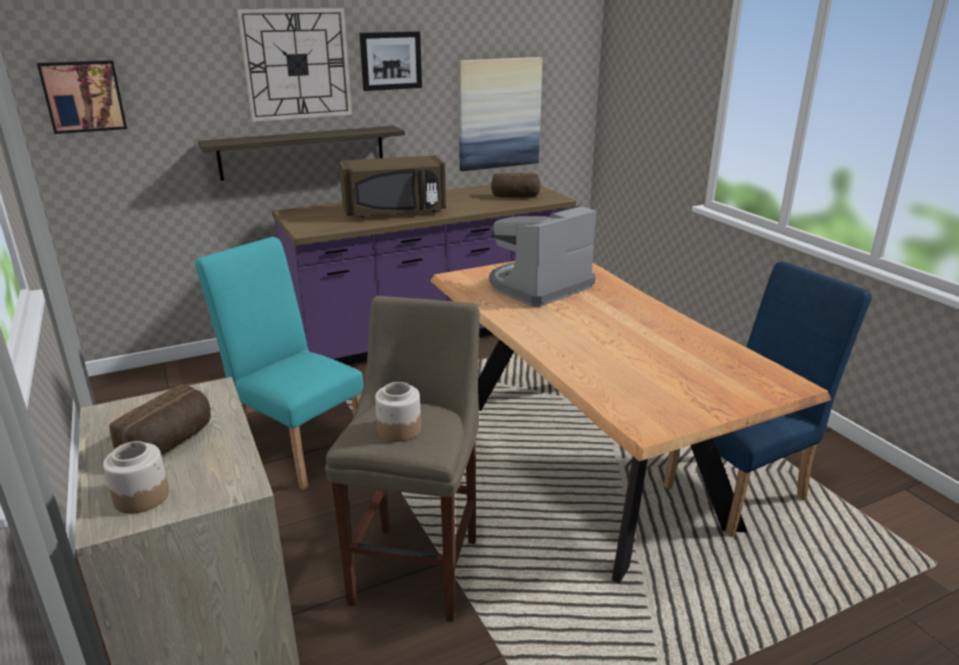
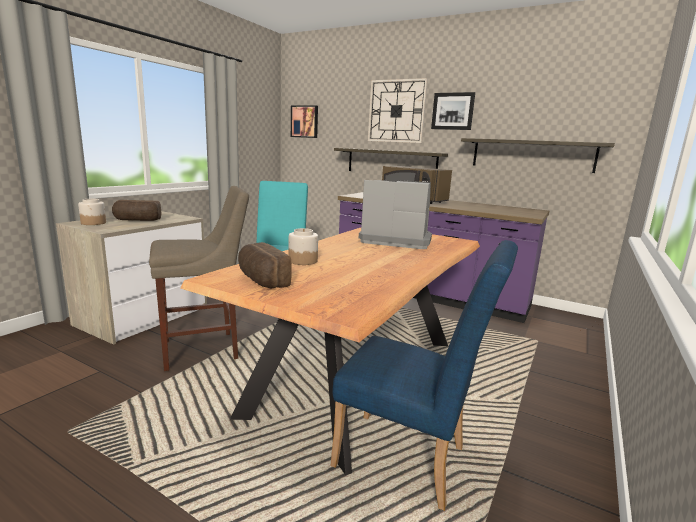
camera: 55 degrees right, 10 degrees down
jar [375,382,421,442] -> jar moved to [288,228,318,265]
picture [458,57,542,171] -> shelf [461,138,615,173]
bread [491,173,540,197] -> bread moved to [238,242,292,288]

